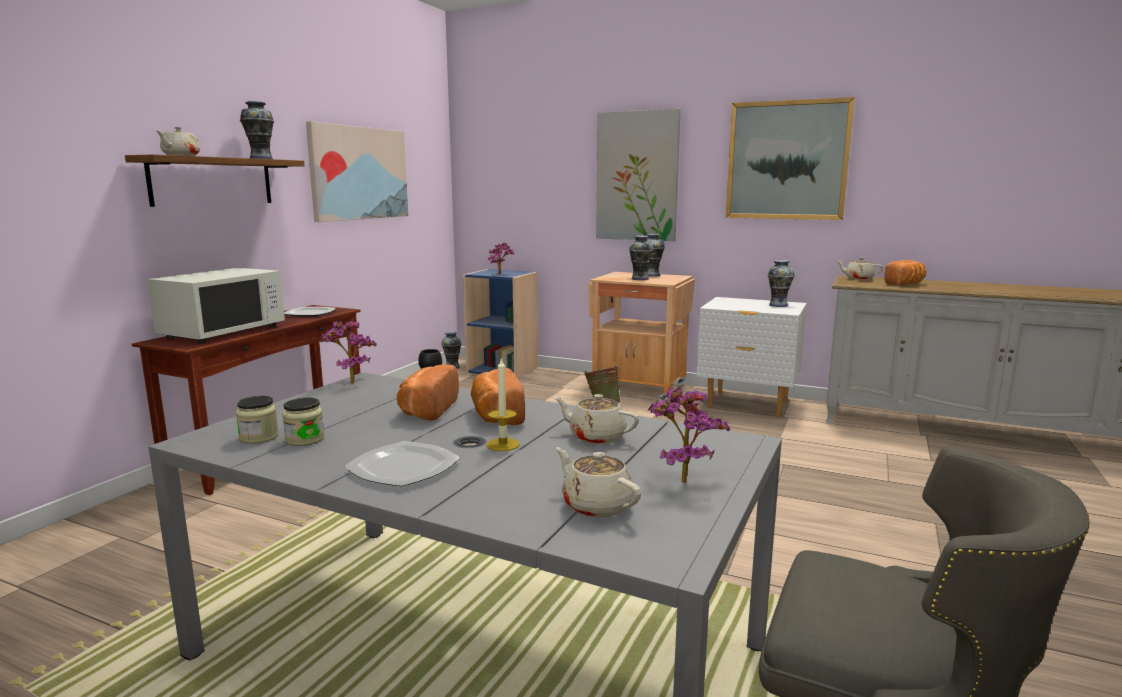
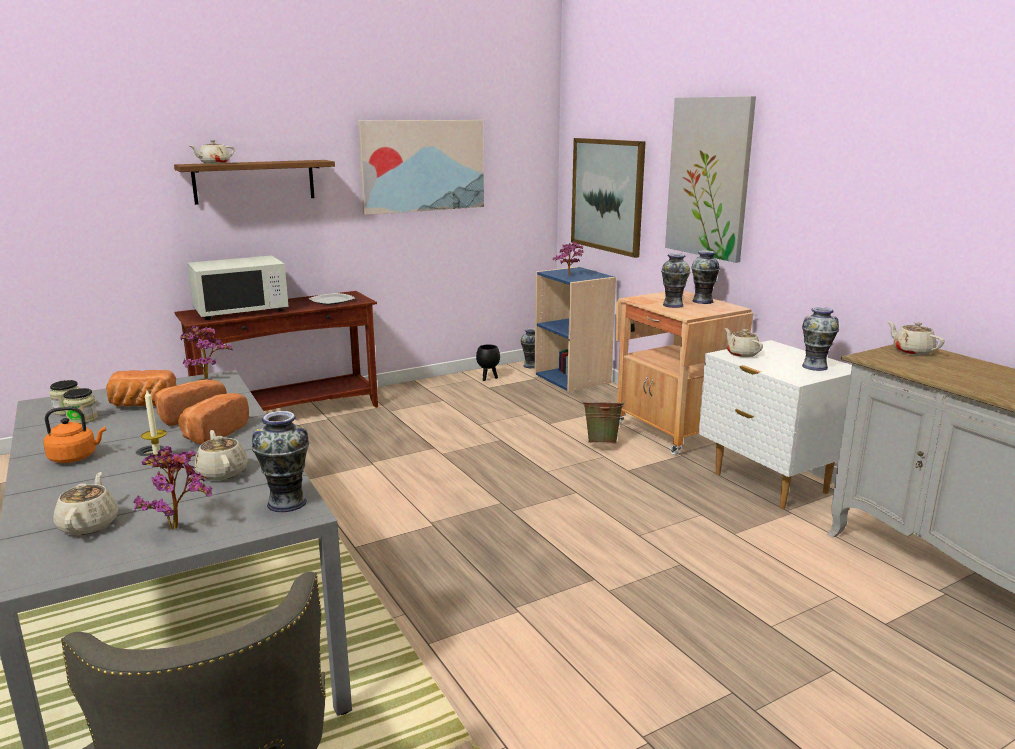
camera: 35 degrees right, 5 degrees up
vase [240,101,274,159] -> vase moved to [252,411,309,512]
plate [344,441,460,486] -> orange kettle [43,407,106,463]
picture [726,97,855,220] -> picture moved to [571,138,646,258]
bread [884,260,927,285] -> bread moved to [106,370,177,407]
none -> beige teapot [725,328,763,357]

